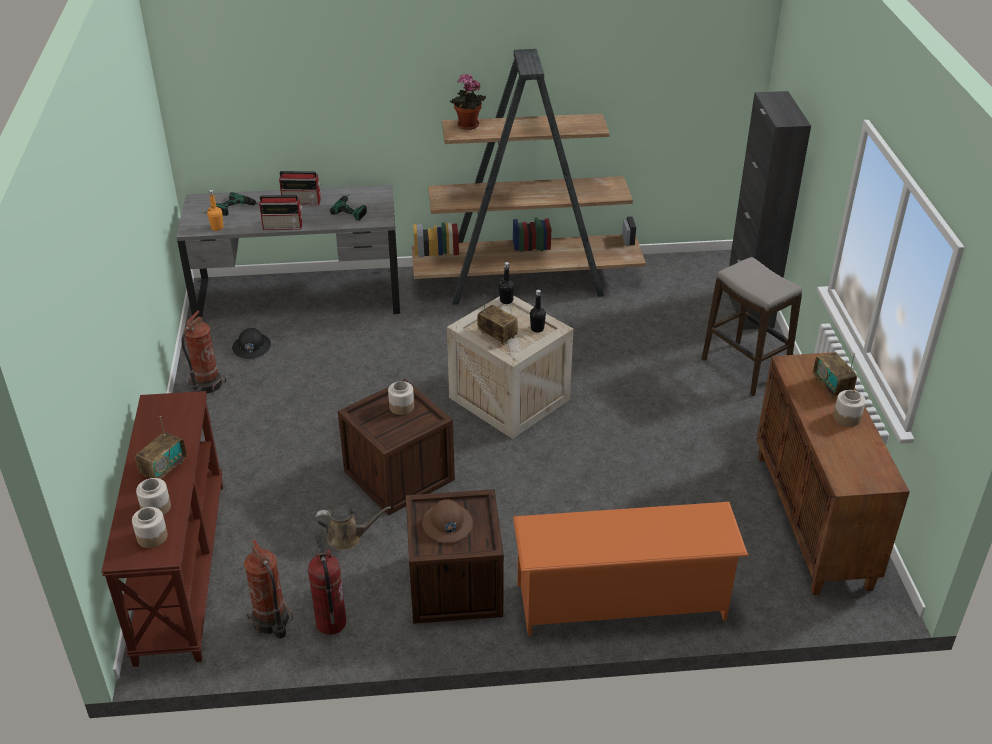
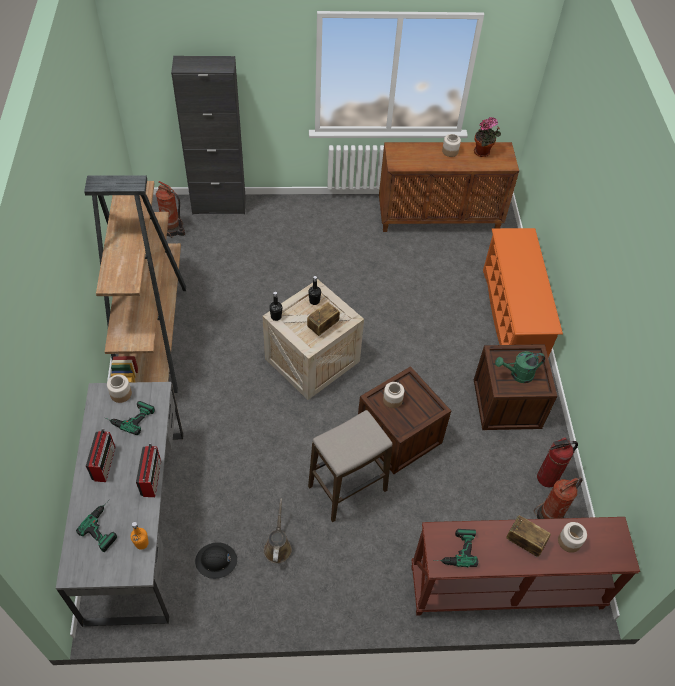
camera: 90 degrees left, 15 degrees up
jar [132,507,168,548] -> jar moved to [107,374,132,403]
fire extinguisher [181,311,226,394] -> fire extinguisher moved to [156,181,185,238]
brown watering can [315,506,391,551] -> brown watering can moved to [264,498,292,564]
brown hard hat [422,499,473,543] -> green watering can [495,351,545,383]
potted plant [450,74,486,130] -> potted plant moved to [474,117,501,157]
stool [702,257,802,396] -> stool moved to [308,410,392,522]
radio [813,353,857,399] -> none
none -> power drill [433,529,478,567]

